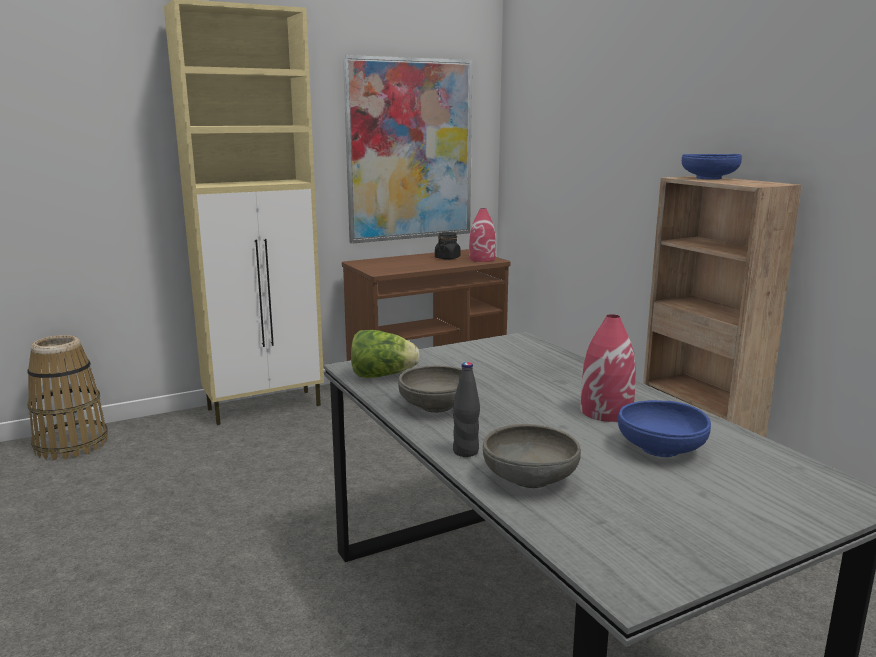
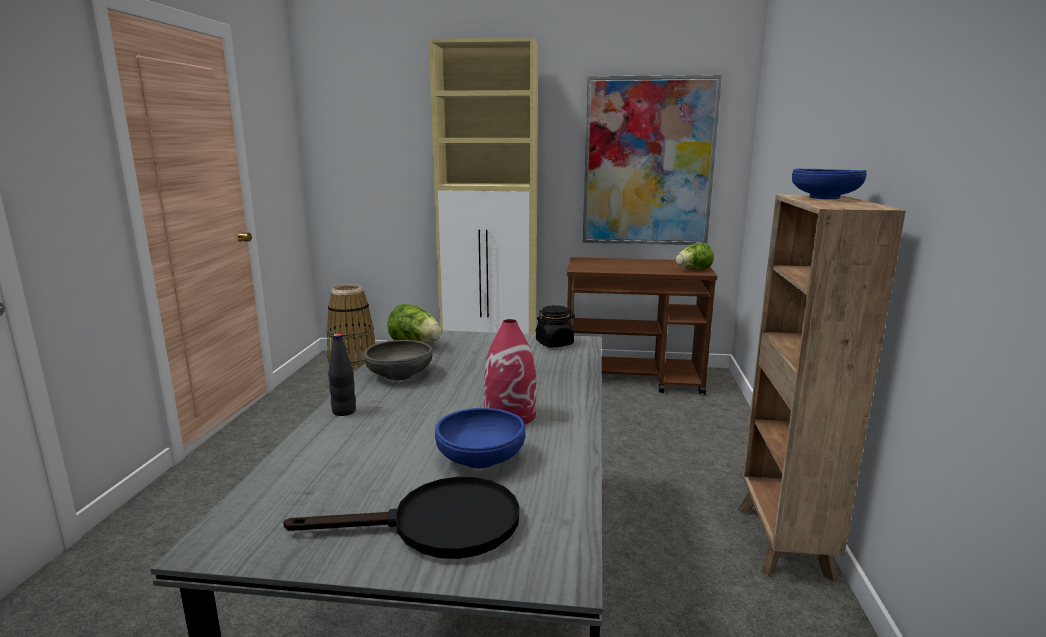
camera: 35 degrees right, 0 degrees up
black jar [435,232,461,260] -> black jar moved to [536,305,575,347]
red vase [469,208,496,262] -> lettuce [676,243,714,270]
grey bowl [483,424,581,488] -> none
none -> black frying pan [283,477,519,559]

